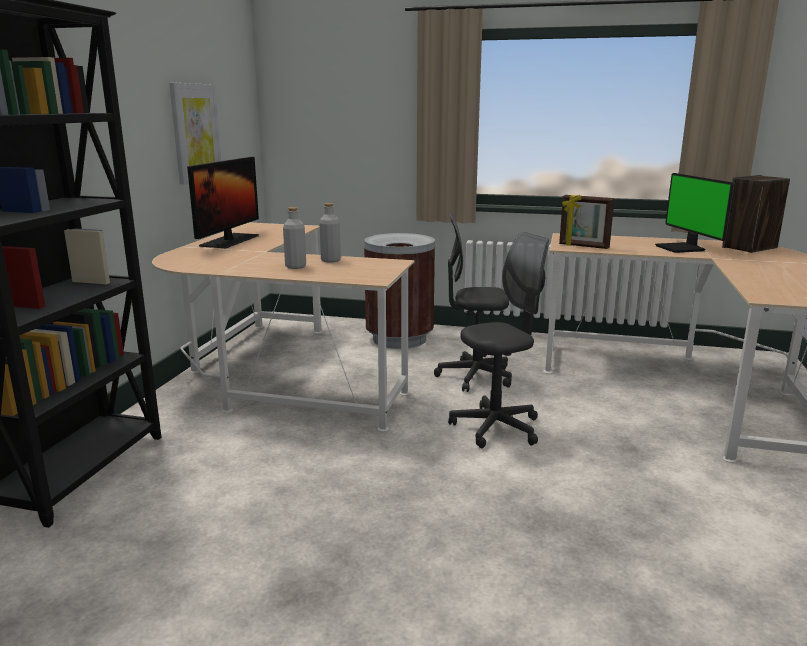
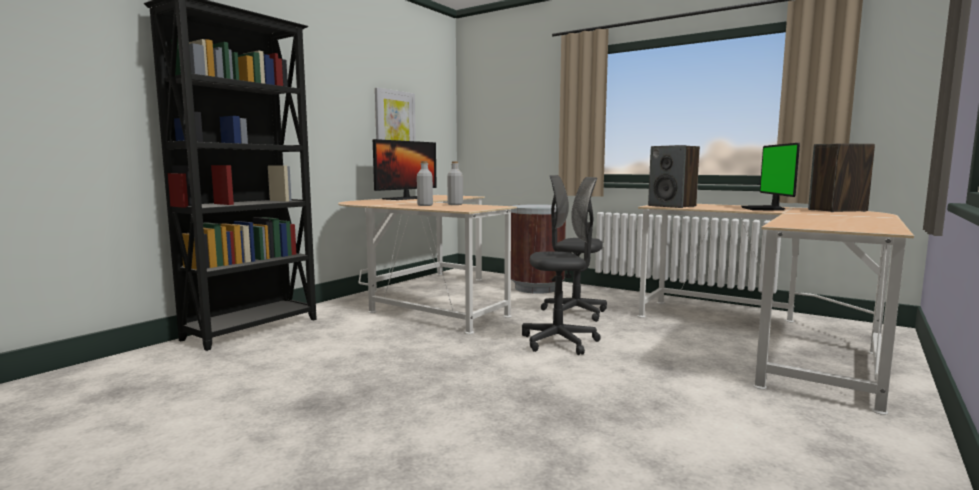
camera: 20 degrees right, 10 degrees down
picture frame [559,195,614,249] -> speaker [648,145,700,208]

